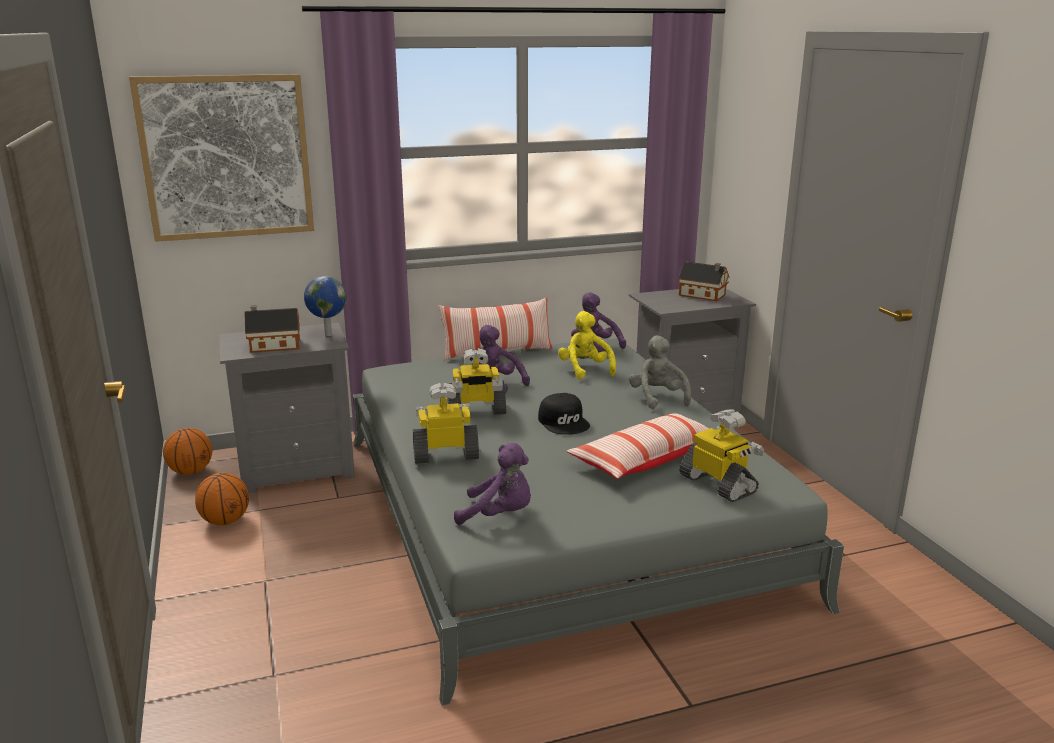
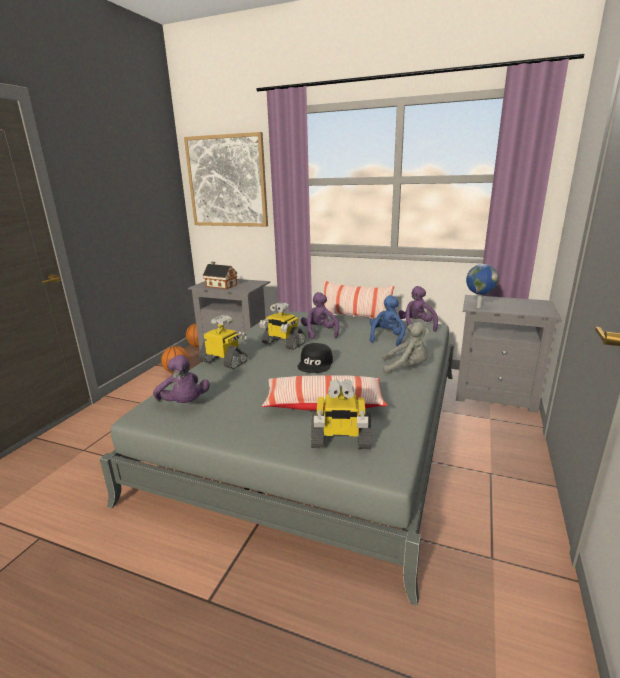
camera: 40 degrees right, 0 degrees up
globe [304,276,346,336] -> globe moved to [466,264,499,308]
yellow plush toy [558,311,616,379] -> blue plush toy [370,295,406,346]
grey plush toy [629,335,691,409] -> grey plush toy turned 75 degrees clockwise [382,322,429,374]
toy house [678,261,730,301] -> none
toy robot [679,409,764,502] -> toy robot turned 90 degrees clockwise [311,379,372,449]

